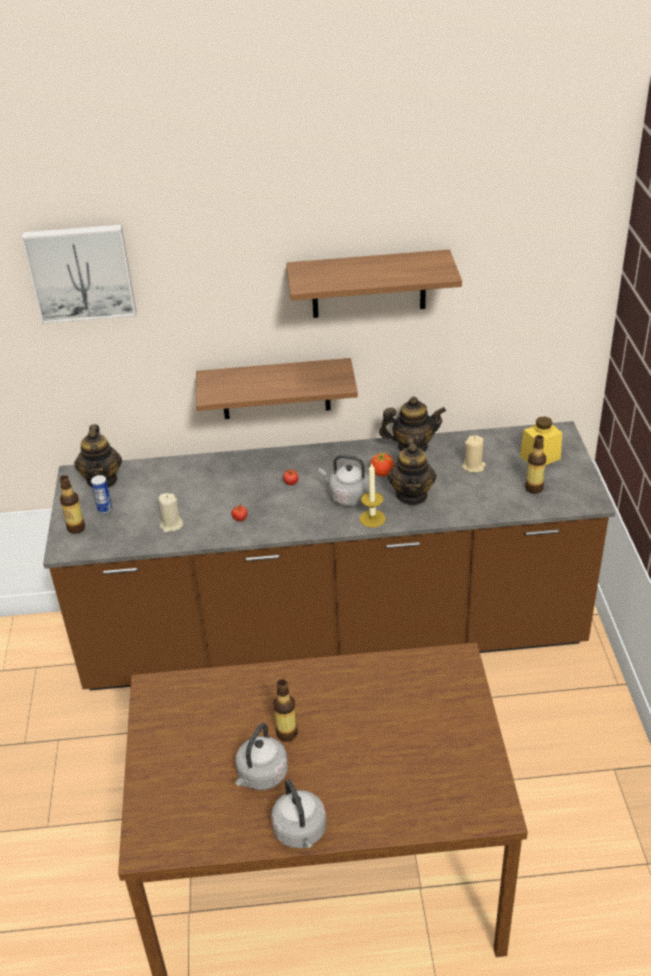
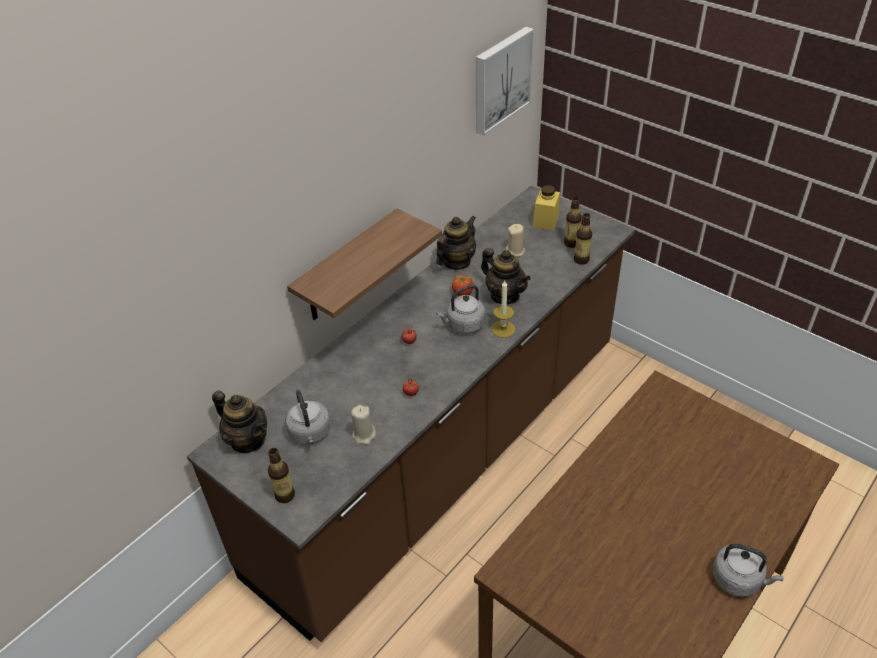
camera: 45 degrees left, 5 degrees up
picture [22,225,137,324] -> picture moved to [476,27,534,135]
can [91,475,112,514] -> none
grey kettle [235,723,288,790] -> grey kettle moved to [285,390,331,445]
bottle [273,679,298,742] -> bottle moved to [574,213,592,264]
shelf [286,250,462,318] -> none

